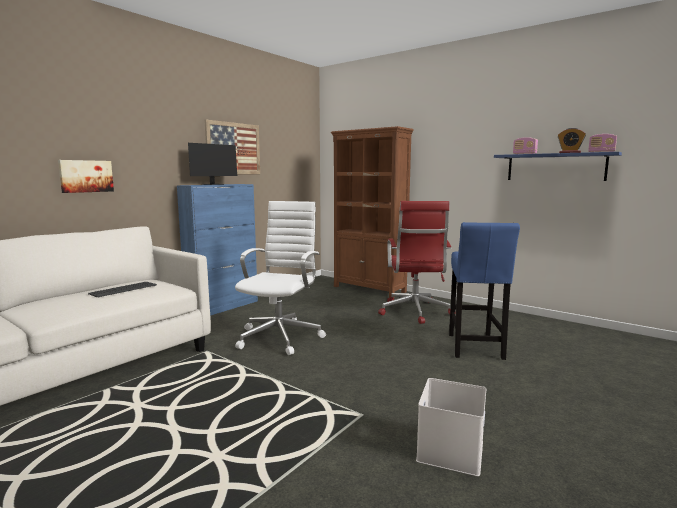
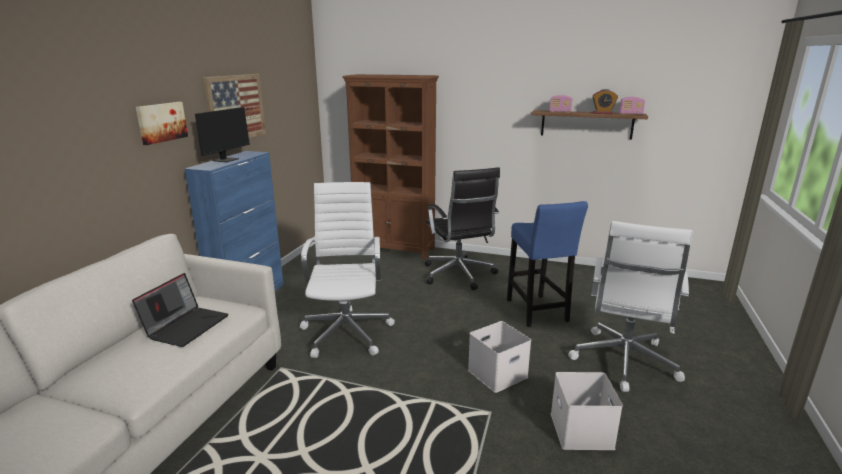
camera: 20 degrees left, 10 degrees up
picture [58,160,114,193] -> picture moved to [136,102,188,145]
keyboard [88,282,157,298] -> laptop [132,273,229,347]
red office chair [378,201,451,324] -> black office chair [425,167,500,290]
blue shelf [494,152,622,181] -> brown shelf [531,110,648,140]
none -> white storage box [468,321,531,393]
none -> white office chair [568,221,693,392]

